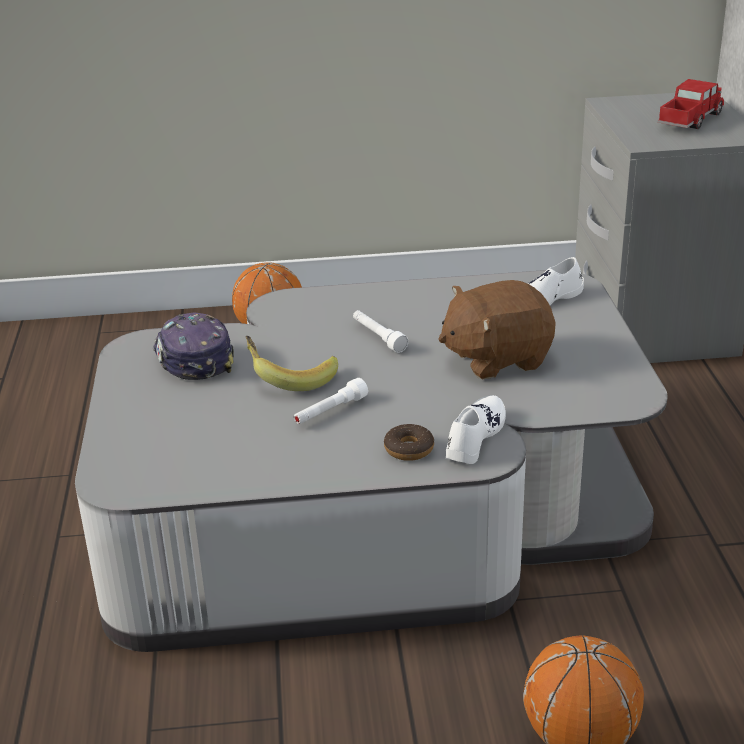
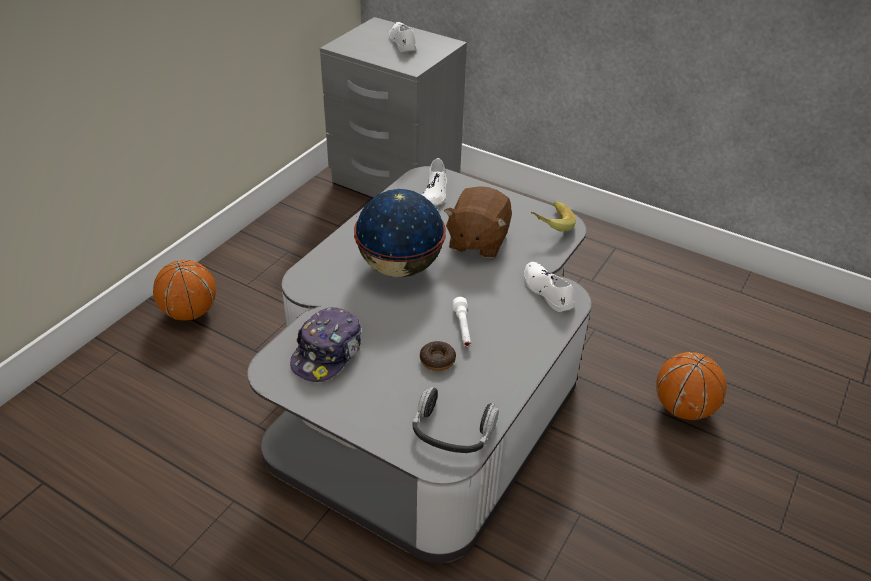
camera: 55 degrees left, 10 degrees up
cap [152,313,234,380] -> cap turned 75 degrees counterclockwise [290,307,361,382]
banana [245,336,338,391] -> banana moved to [531,202,576,232]
white flashlight [353,310,409,353] -> globe [354,189,446,277]
donut [384,424,434,461] -> donut moved to [420,341,456,371]
toy truck [657,79,724,129] -> white shoe [389,22,416,52]
none -> headphones [413,387,499,453]

